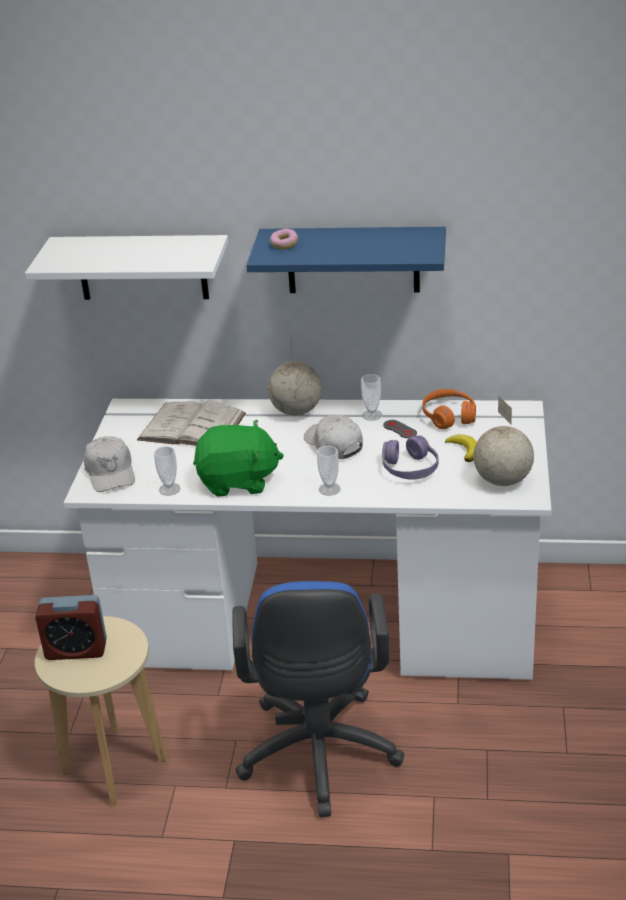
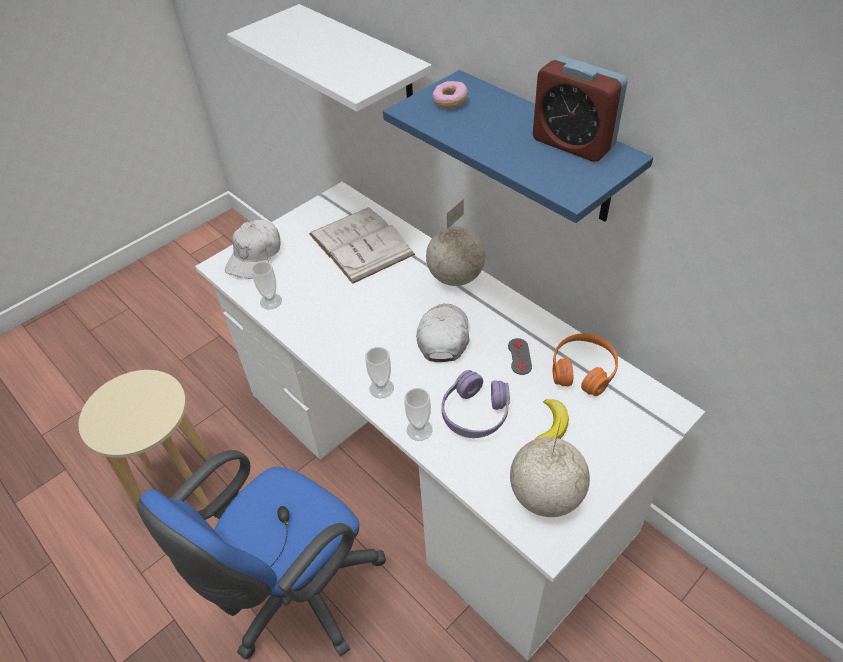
camera: 40 degrees right, 15 degrees up
alarm clock [35,595,107,660] -> alarm clock moved to [533,56,628,162]
green plush toy [193,420,284,497] -> none
cup [361,374,382,421] -> cup moved to [404,388,433,441]

